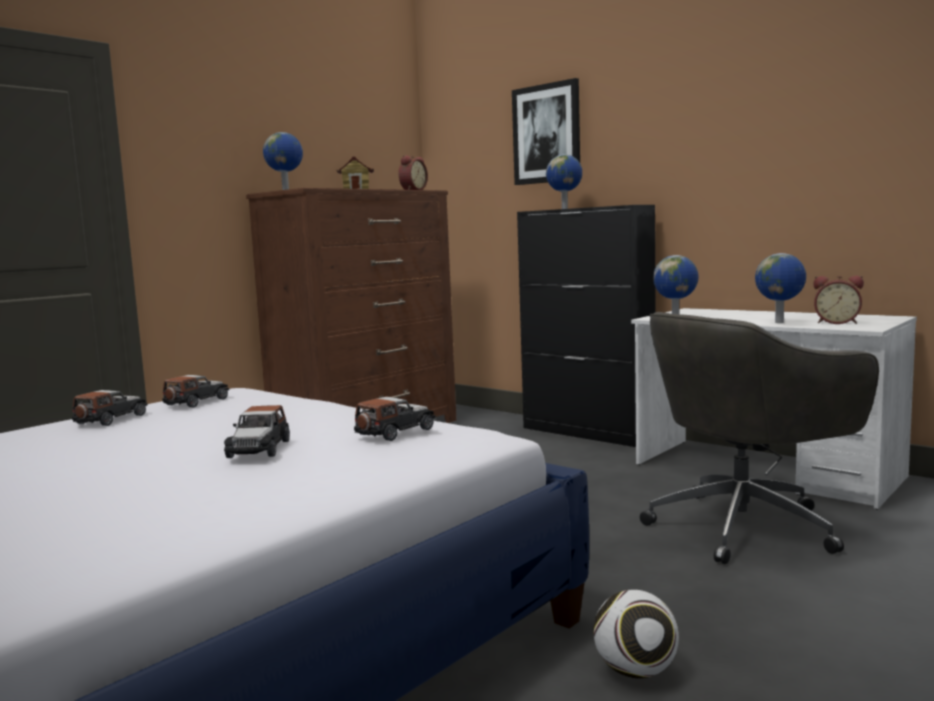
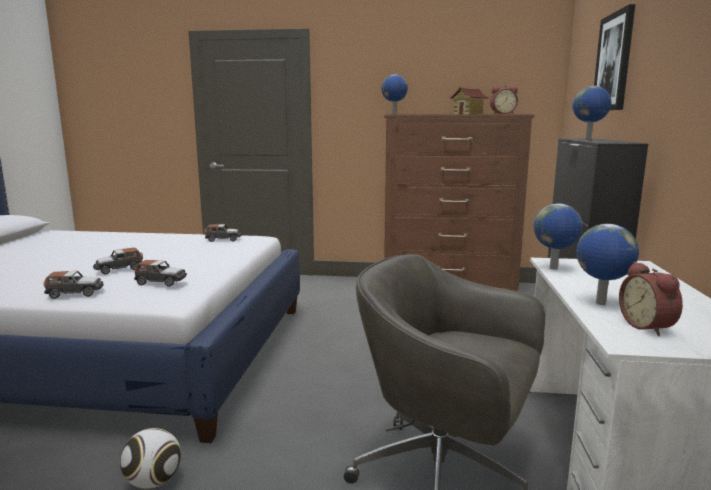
camera: 55 degrees right, 5 degrees up
toy car [72,390,148,426] -> toy car moved to [44,271,104,299]

